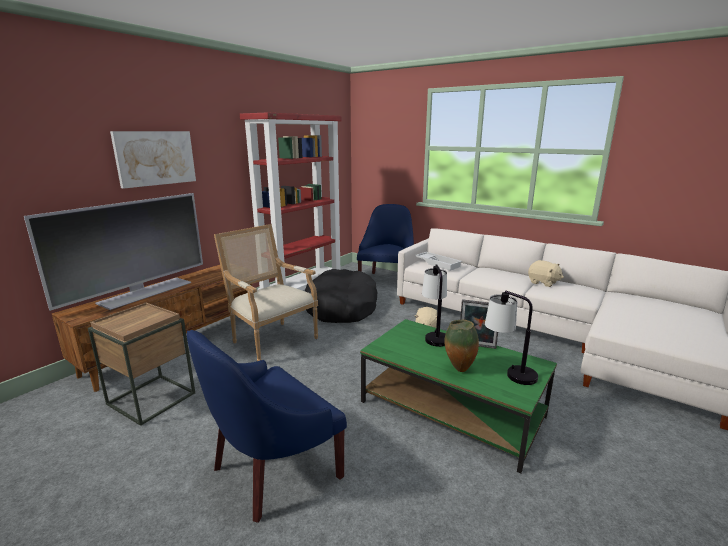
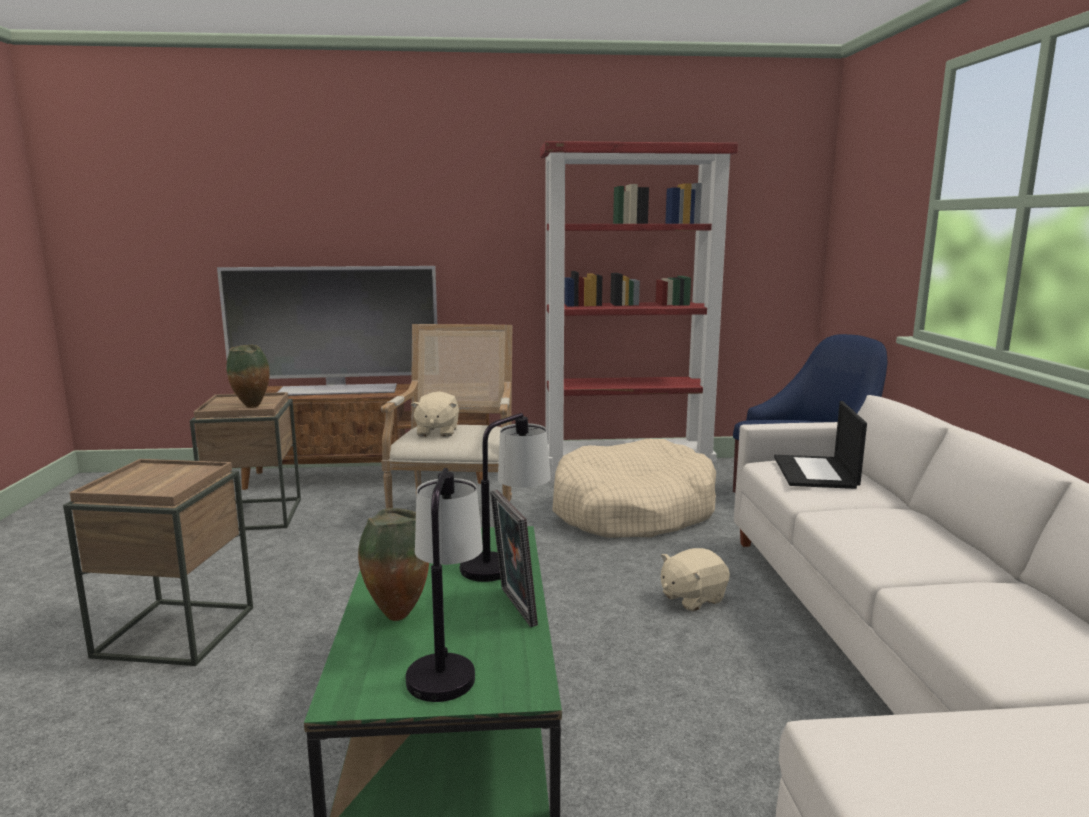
camera: 50 degrees right, 5 degrees down
picture [110,131,196,189] -> none
blue armchair [187,330,347,523] -> brown side table [63,459,253,666]
black dog bed [305,269,377,323] -> beige dog bed [553,439,716,538]
white tray [415,252,462,271] -> laptop [774,401,867,489]
beige plush toy [528,260,564,287] -> beige plush toy moved to [411,391,459,437]
none -> vase [226,345,270,408]

